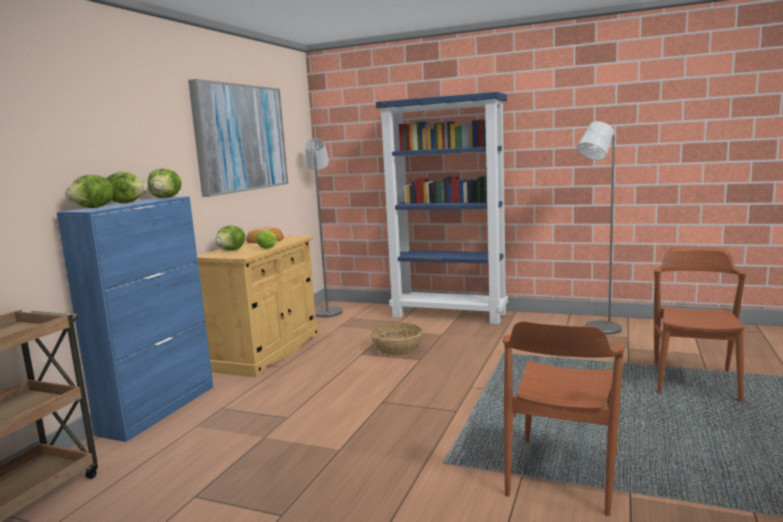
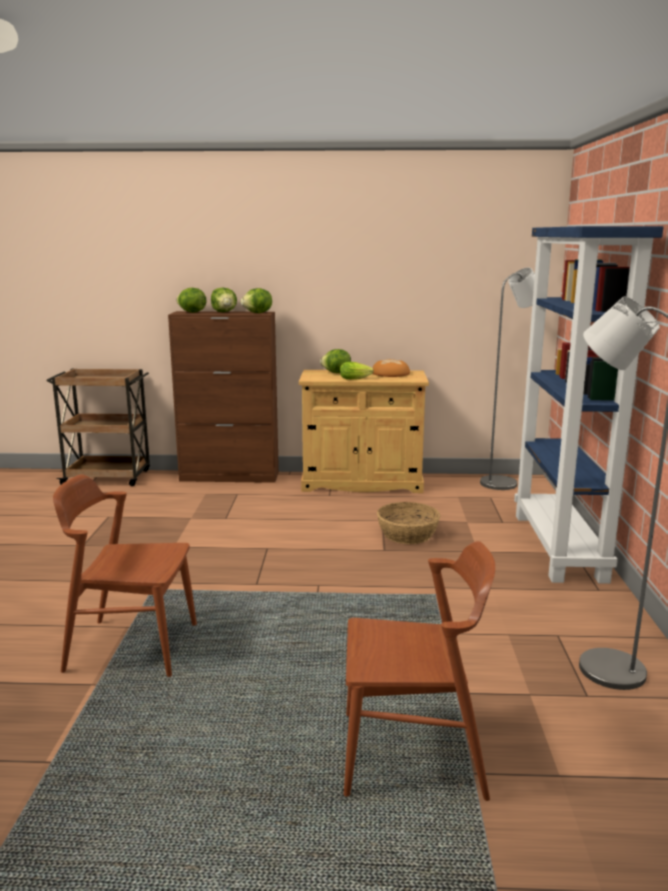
camera: 70 degrees right, 5 degrees up
blue cabinet [56,196,213,442] -> brown cabinet [168,311,279,483]
picture [188,79,288,197] -> none

